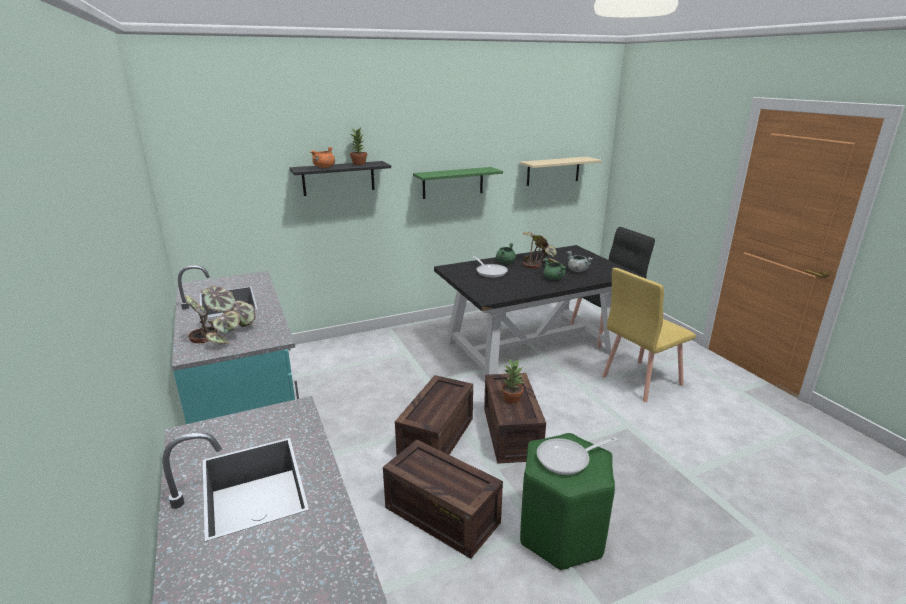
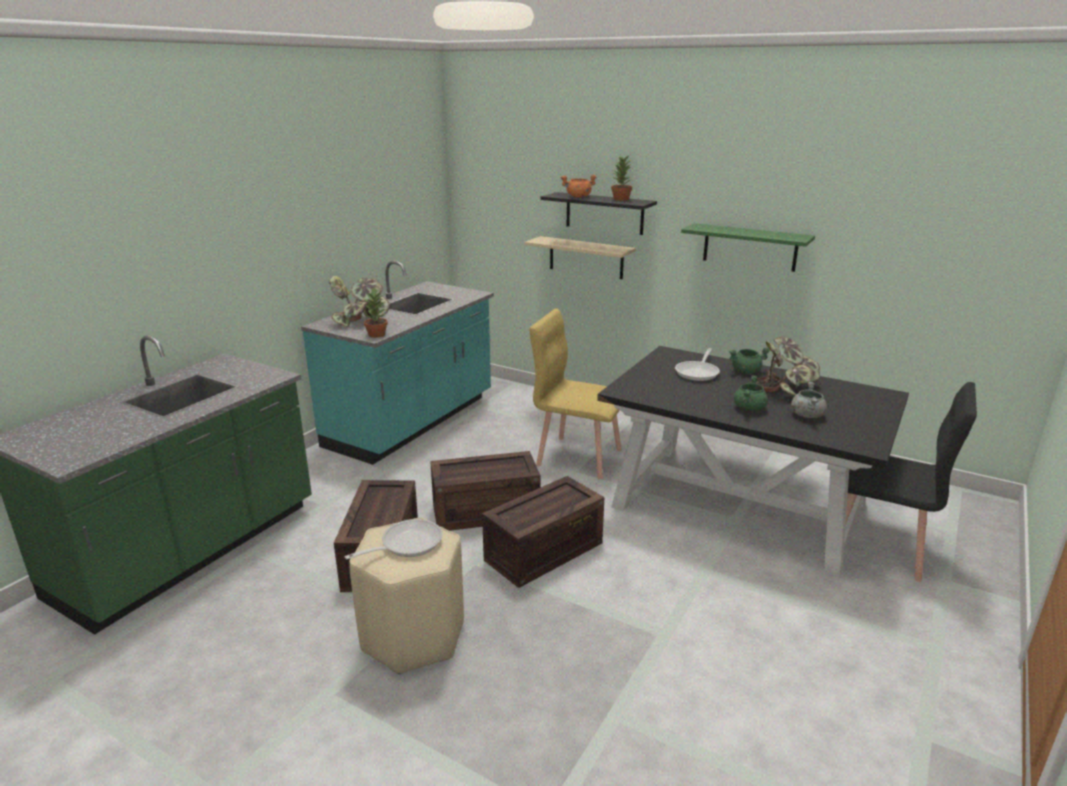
camera: 55 degrees right, 0 degrees up
potted plant [502,358,524,404] -> potted plant moved to [364,288,388,338]
beige shelf [520,157,602,186] -> beige shelf moved to [524,236,636,279]
green stool [520,433,615,570] -> beige stool [350,517,464,674]
frying pan [537,437,618,475] -> frying pan turned 105 degrees clockwise [345,519,443,559]
yellow chair [602,268,696,402] -> yellow chair moved to [530,308,621,479]

